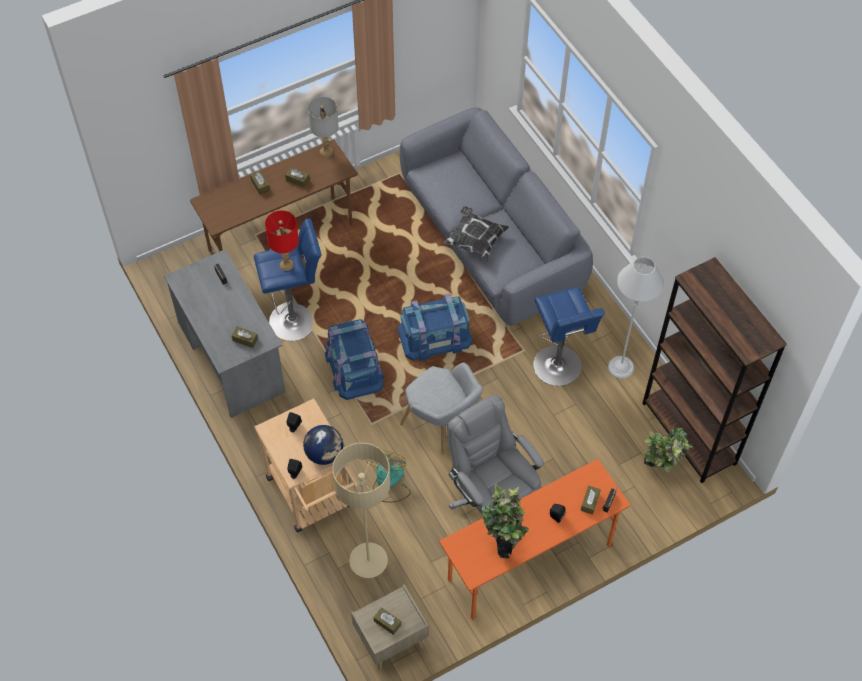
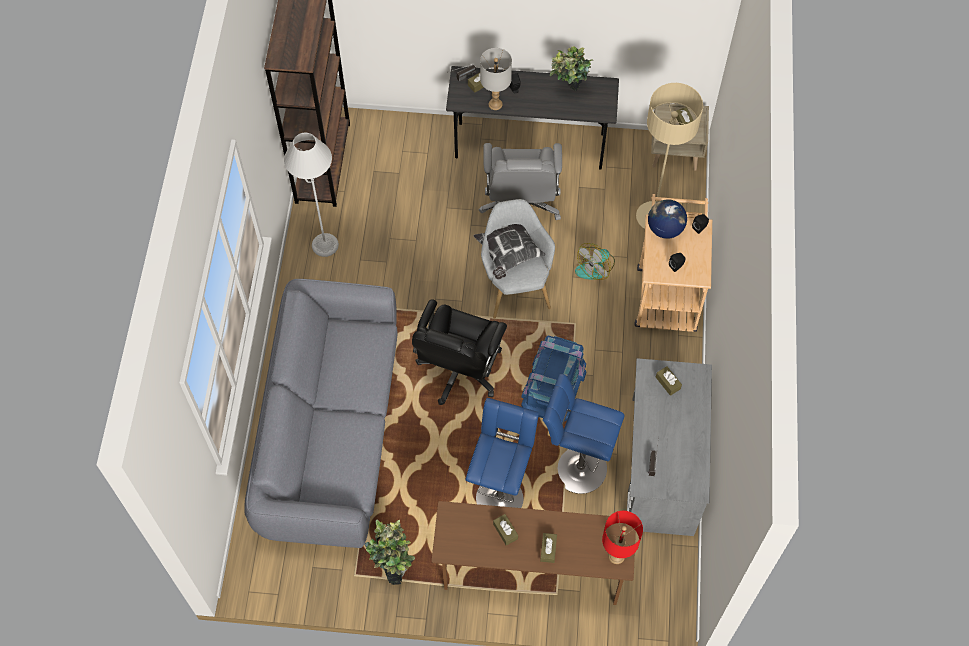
camera: 145 degrees left, 5 degrees up
red table lamp [265,210,299,271] -> red table lamp moved to [602,511,643,564]
grey table lamp [308,97,339,157] -> grey table lamp moved to [480,48,512,110]
blue storage box [398,293,472,361] -> black office chair [412,299,507,405]
orange desk [440,459,630,620] -> grey desk [446,66,619,170]
pillow [443,206,509,262] -> pillow moved to [473,224,545,279]
blue stool [533,286,605,386] -> blue stool moved to [465,398,539,508]
potted plant [643,425,693,472] -> potted plant moved to [365,519,415,585]

